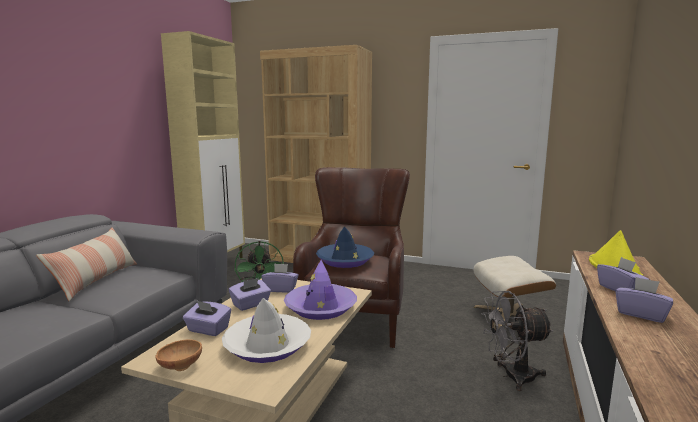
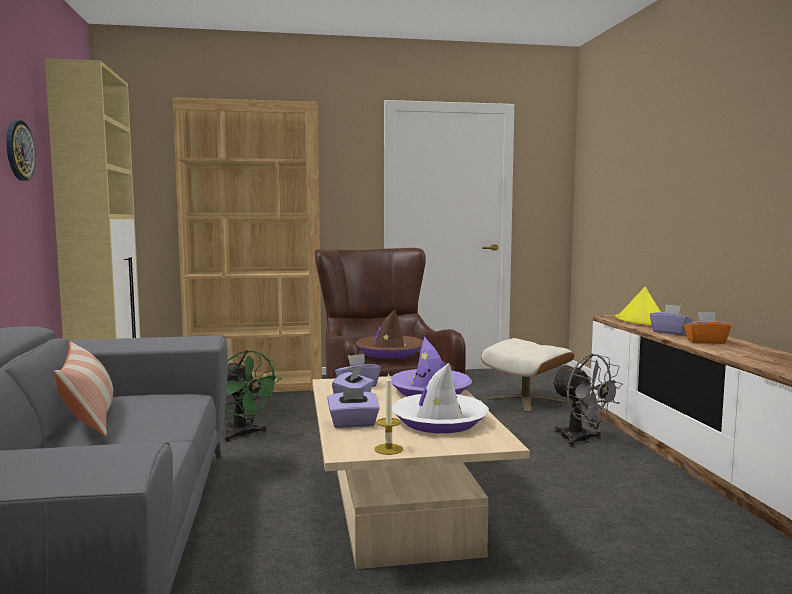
camera: 30 degrees left, 5 degrees down
brown bowl [155,340,202,371] -> candle [374,373,403,455]
blue hat [316,226,374,268] -> brown hat [356,310,423,358]
grey fan [482,291,554,391] -> grey fan turned 90 degrees counterclockwise [551,354,623,447]
purple tissue box [615,277,673,323] -> orange tissue box [684,312,731,344]
none -> wall clock [6,120,36,181]

